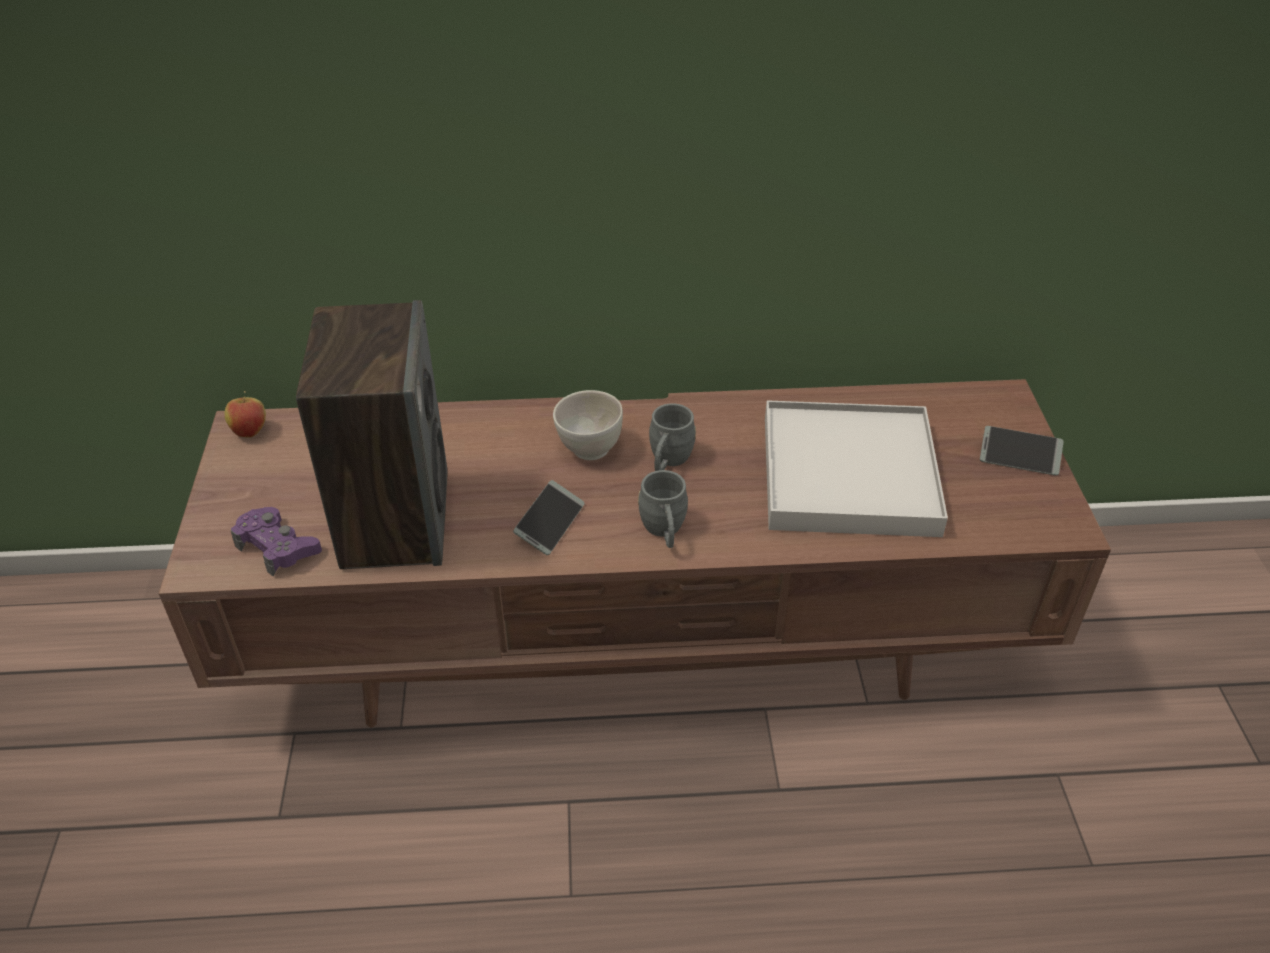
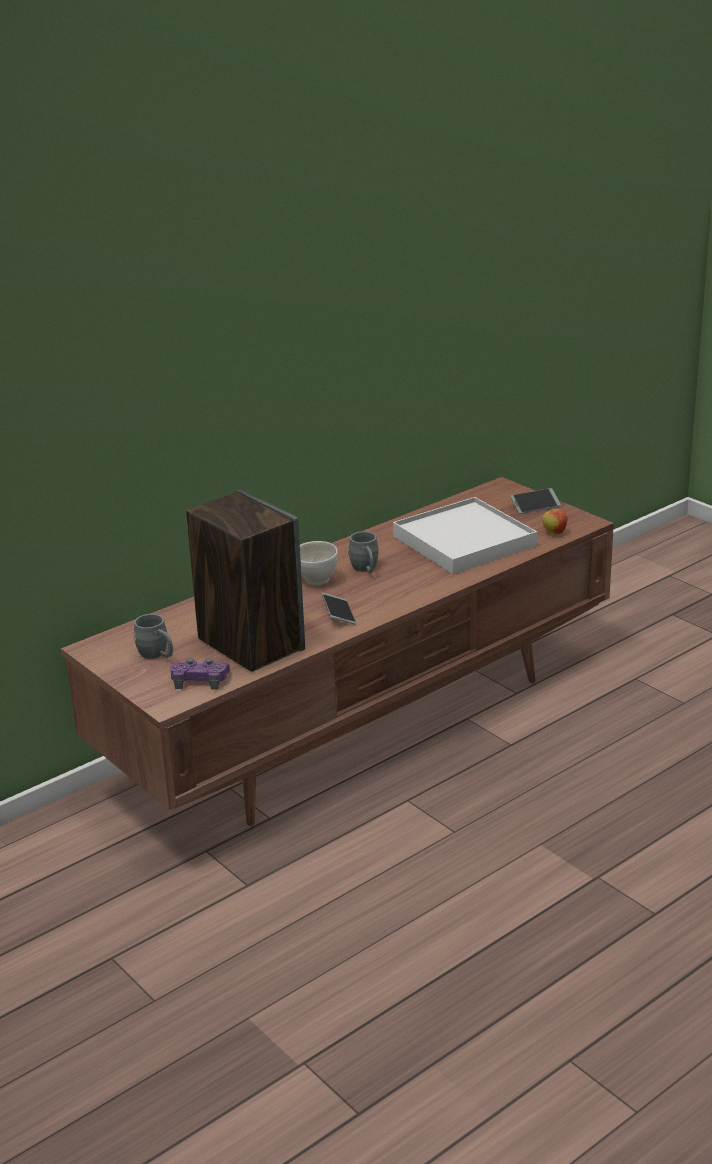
camera: 35 degrees left, 15 degrees down
apple [225,391,266,438] -> apple moved to [542,509,568,535]
grey mug [638,470,688,548] -> grey mug moved to [133,614,173,659]

